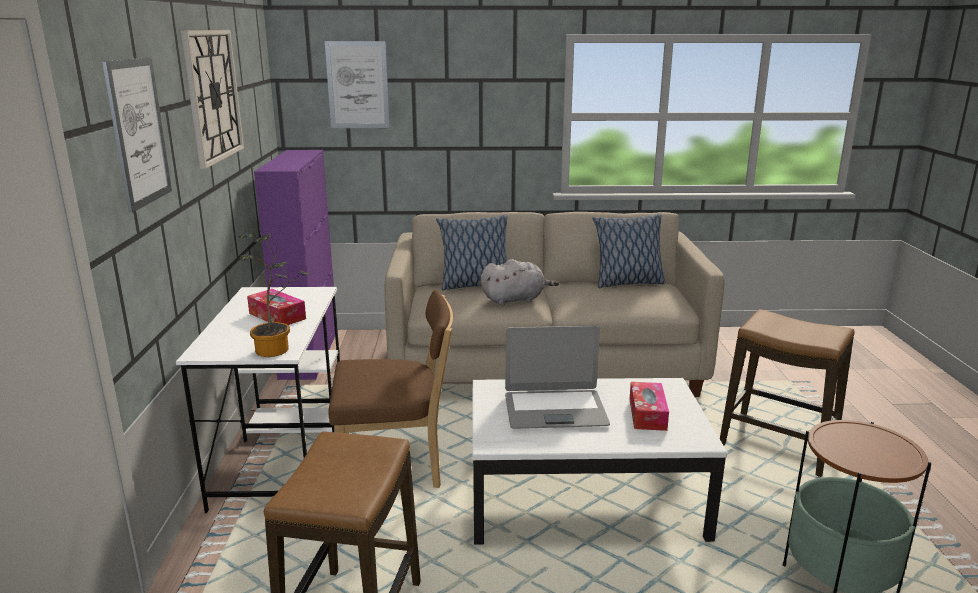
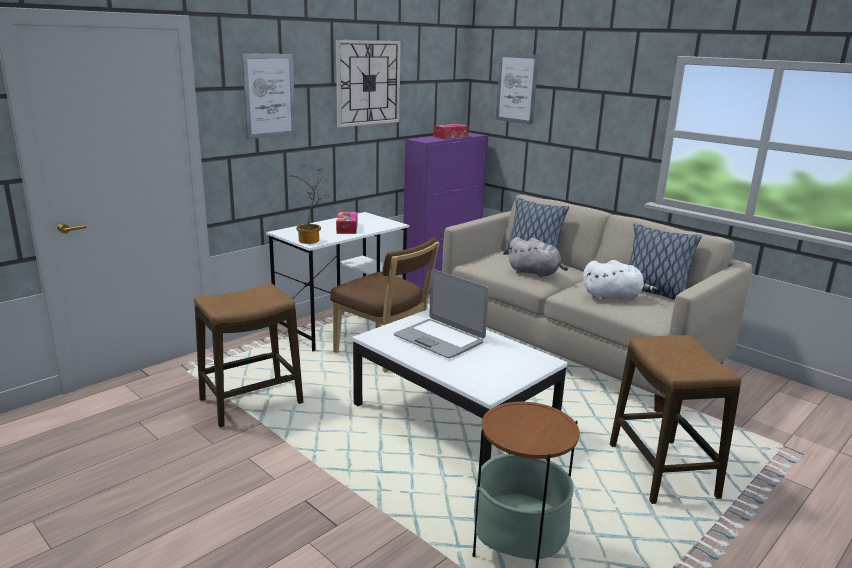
camera: 45 degrees right, 0 degrees up
tissue box [629,382,669,431] -> tissue box moved to [433,124,468,139]
none -> white plush toy [583,260,657,302]

